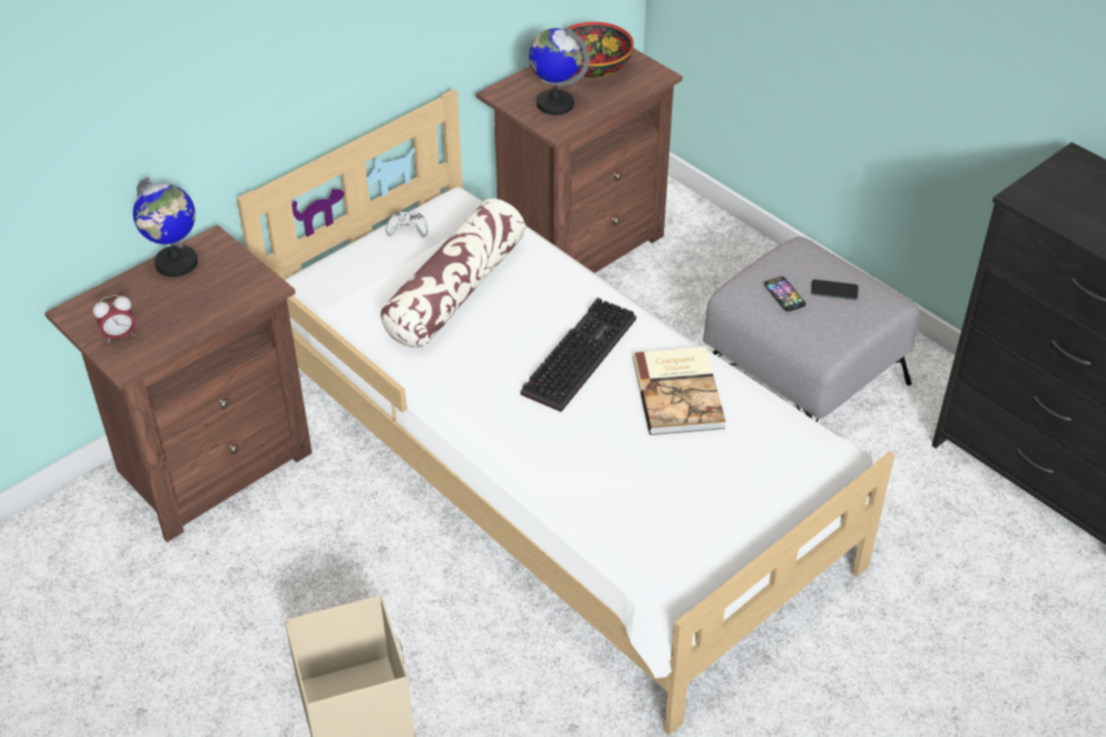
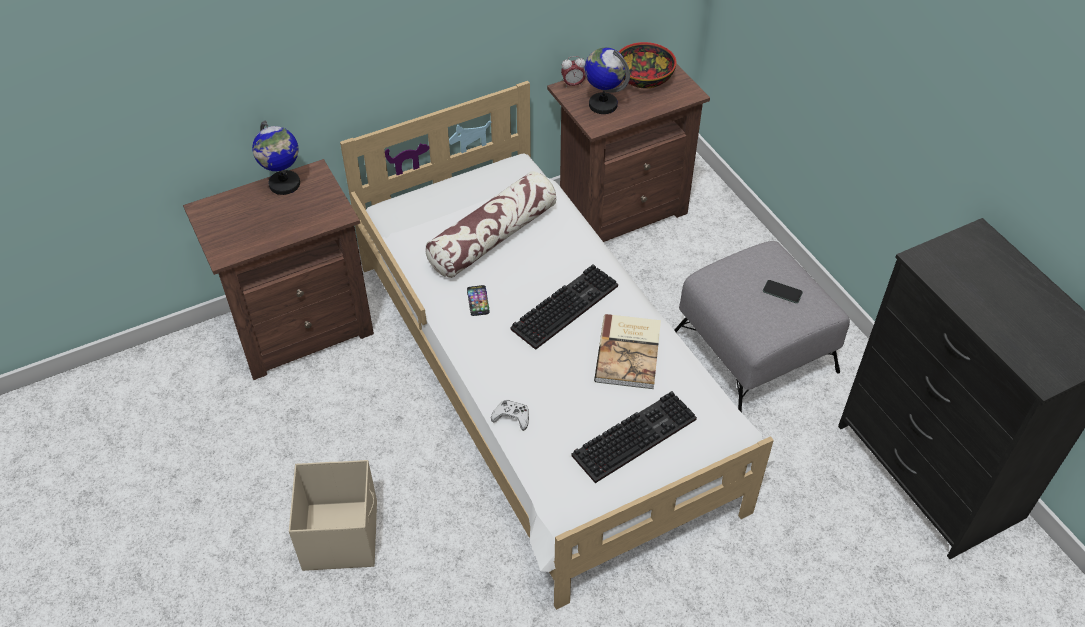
camera: 15 degrees right, 5 degrees up
alarm clock [93,295,135,344] -> alarm clock moved to [561,56,585,88]
white game controller [386,211,428,237] -> white game controller moved to [491,400,529,431]
phone [764,277,806,312] -> phone moved to [467,285,490,316]
none -> keyboard [571,391,697,483]

